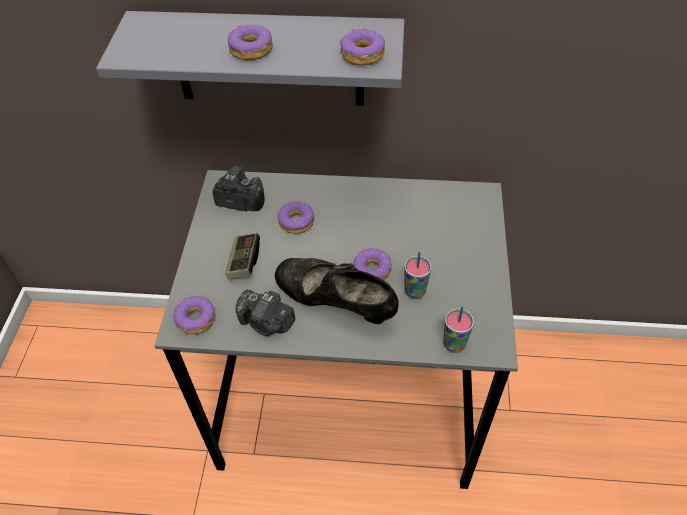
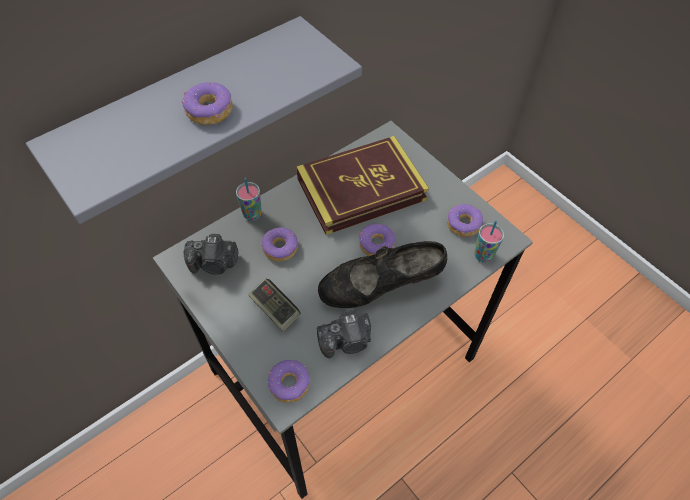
camera: 45 degrees left, 5 degrees up
camera [213,166,264,211] -> camera turned 150 degrees counterclockwise [183,234,239,275]
donut [340,28,385,66] -> donut moved to [447,204,483,237]
cup [404,252,432,299] -> cup moved to [236,178,262,221]
none -> book [296,136,429,235]

